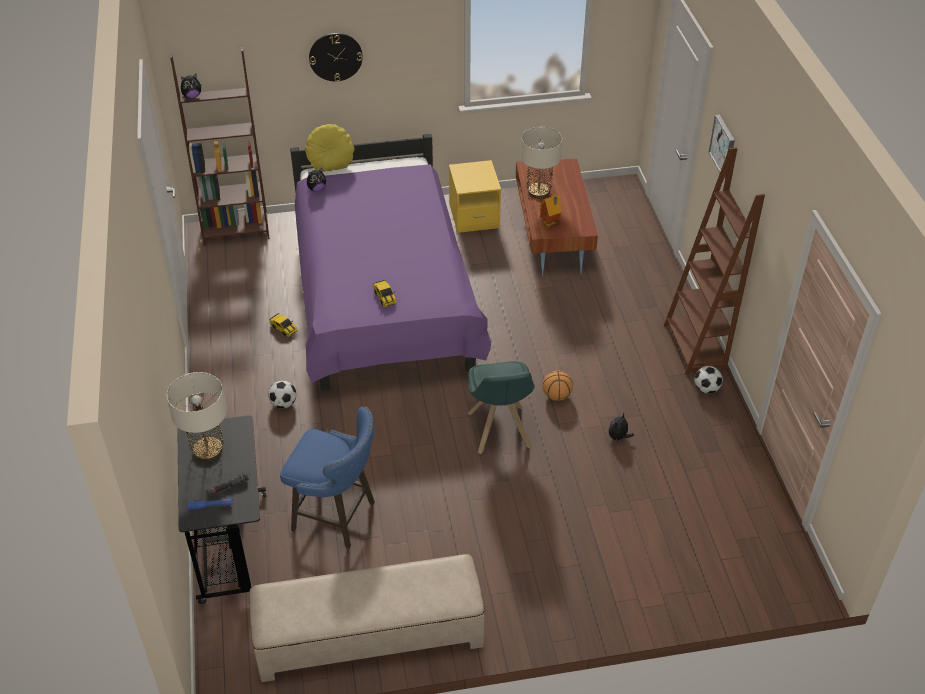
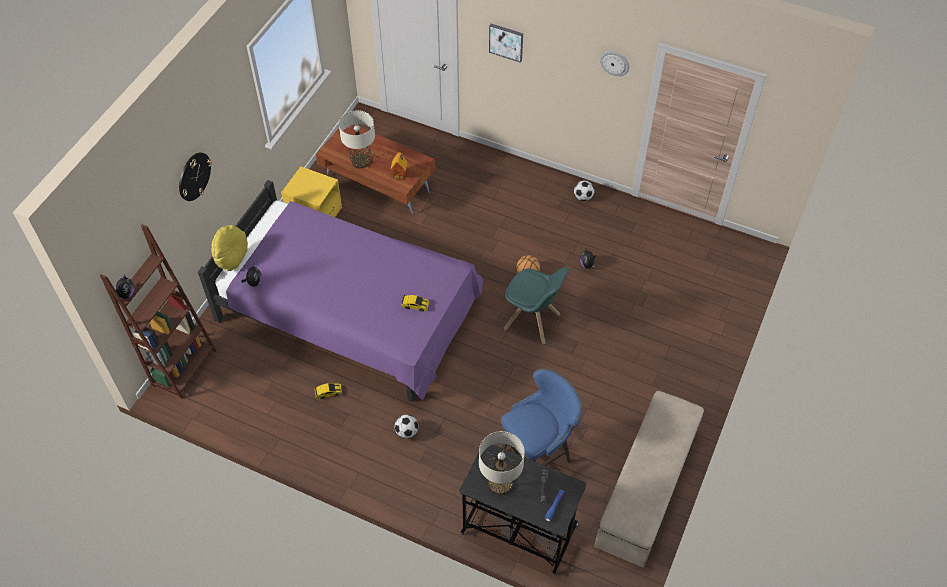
camera: 55 degrees left, 10 degrees up
brown bookcase [664,147,765,375] -> none
none -> wall clock [600,51,629,76]

